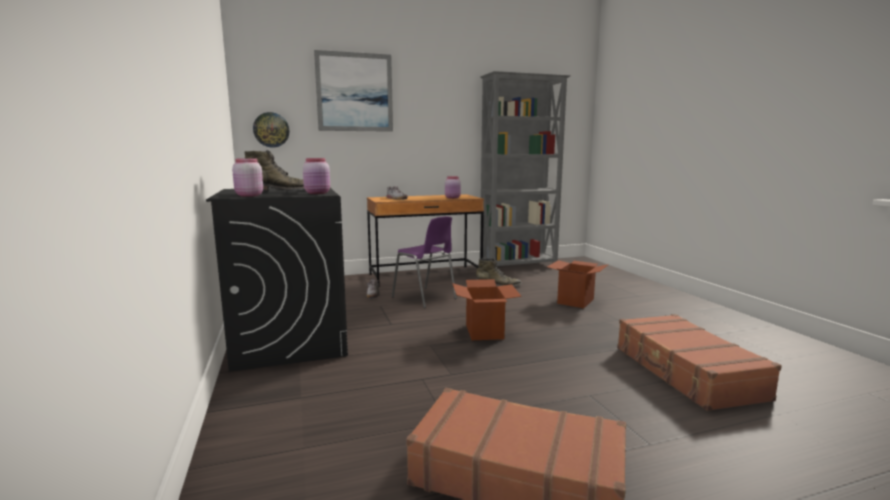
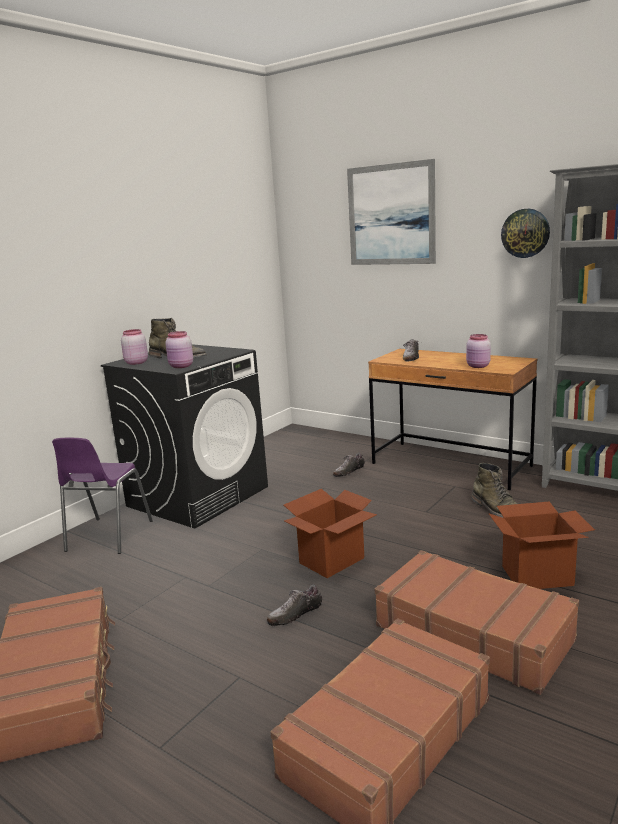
camera: 55 degrees right, 5 degrees up
wall clock [253,112,289,147] -> wall clock moved to [501,209,550,258]
purple chair [392,216,457,308] -> purple chair moved to [52,438,153,554]
none -> shoe [267,585,322,626]
none -> brown suitcase [375,550,579,695]

